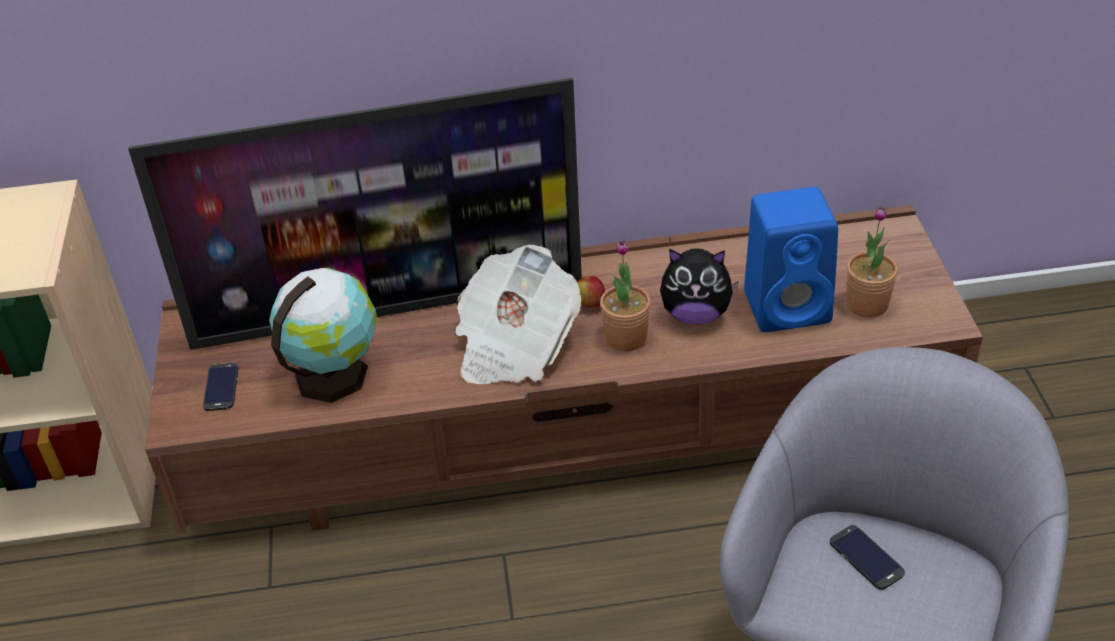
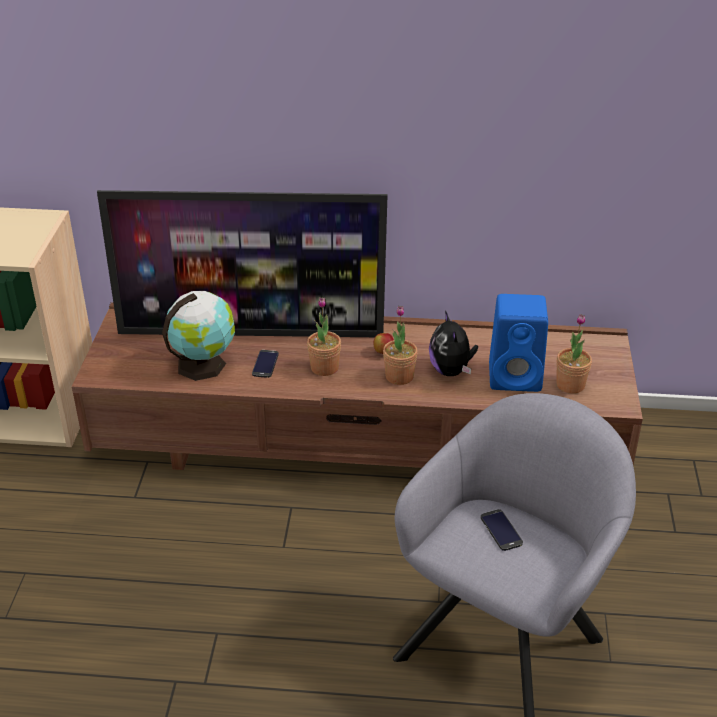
camera: 10 degrees right, 5 degrees down
phone [203,363,239,411] -> phone moved to [252,350,279,378]
newspaper [455,245,581,384] -> potted plant [307,297,341,376]
plush toy [660,248,739,325] -> plush toy turned 60 degrees clockwise [429,311,478,376]

